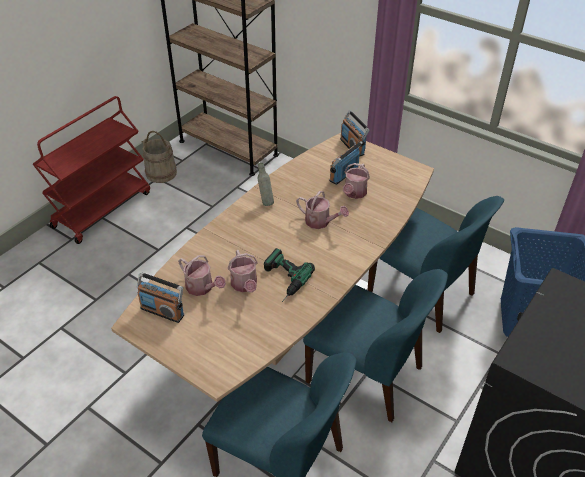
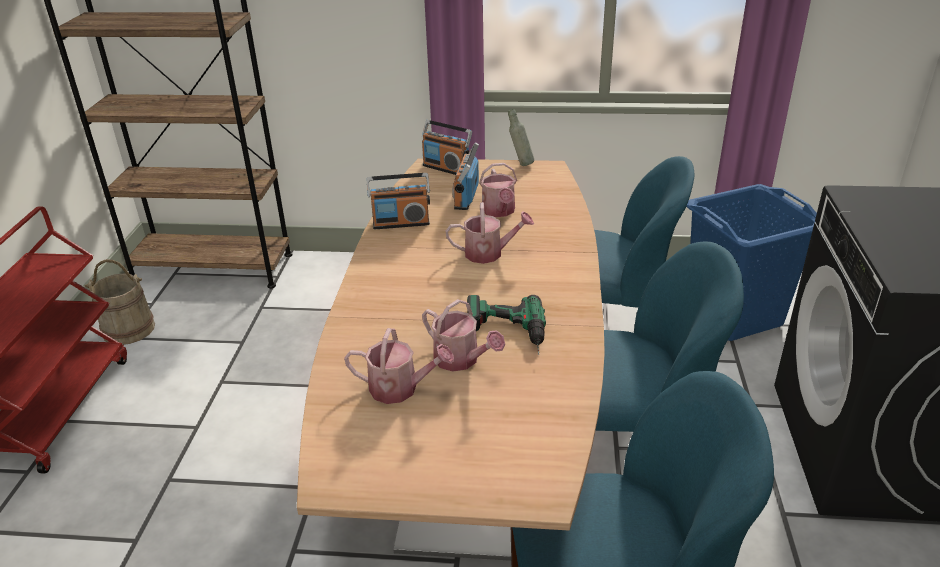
camera: 30 degrees left, 10 degrees down
radio [137,273,184,323] -> radio moved to [367,173,430,229]
grey bottle [257,163,274,206] -> grey bottle moved to [508,109,534,166]

